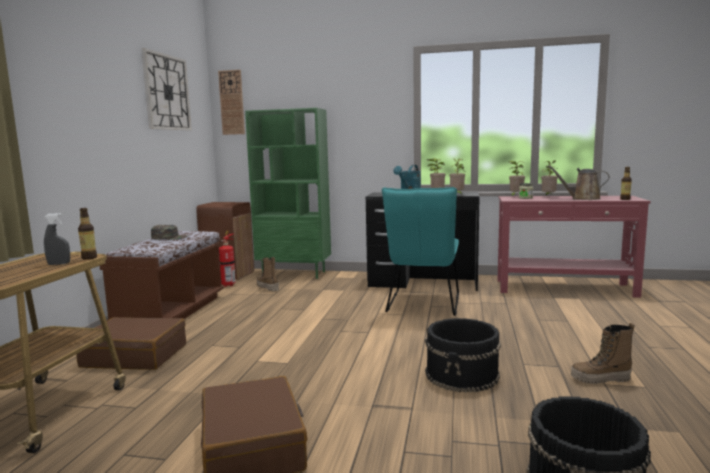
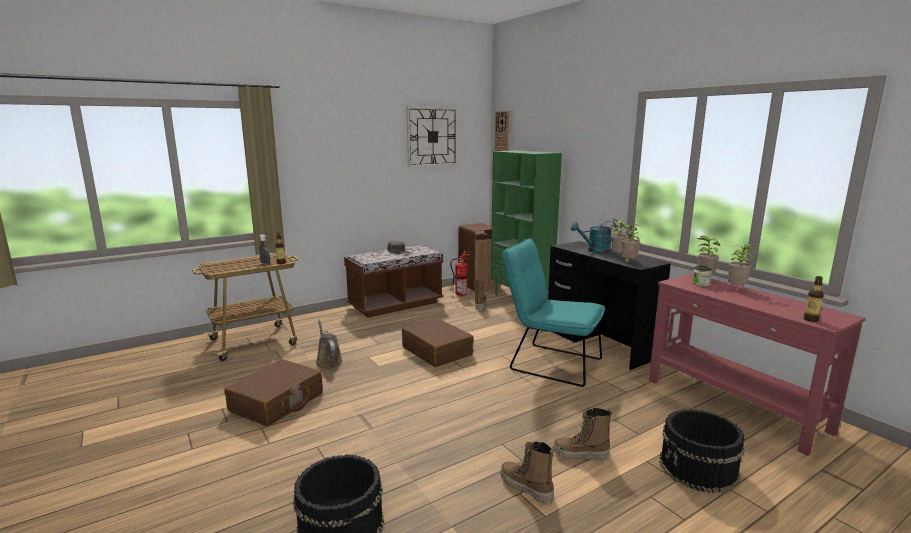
camera: 45 degrees right, 5 degrees up
brown suitcase [76,317,186,370] -> brown suitcase moved to [402,319,474,367]
turquoise chair [382,187,459,316] -> turquoise chair turned 60 degrees clockwise [502,238,605,387]
black bucket [425,318,501,393] -> black bucket moved to [659,409,744,493]
brown watering can [548,165,610,200] -> brown watering can moved to [316,319,343,369]
none -> boot [553,408,612,460]

